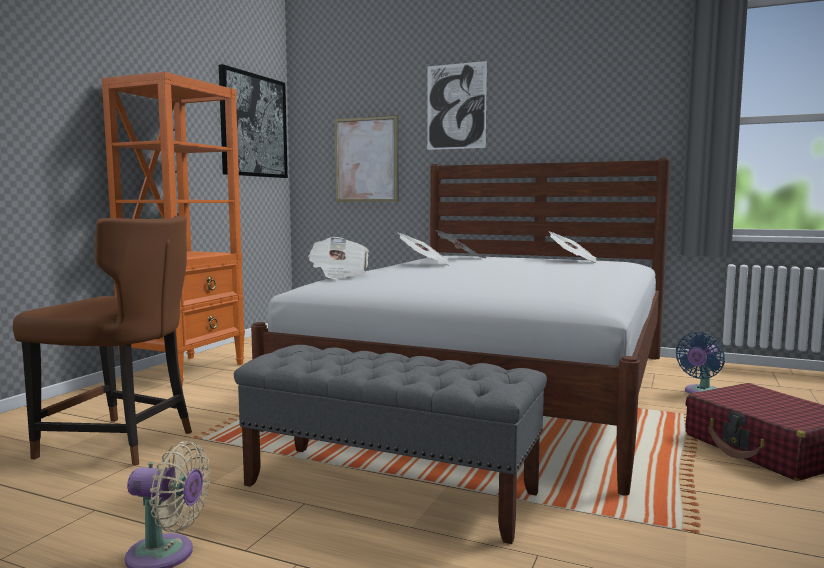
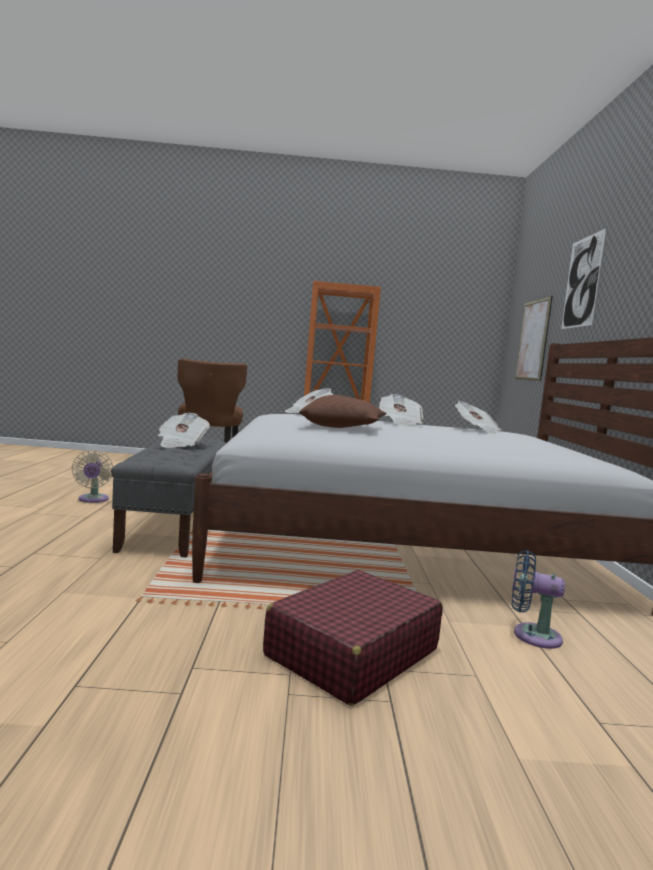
camera: 65 degrees right, 0 degrees up
picture [219,64,288,178] -> none
newspaper [548,231,597,263] -> newspaper moved to [158,413,210,448]
none -> brown pillow [299,395,387,428]

